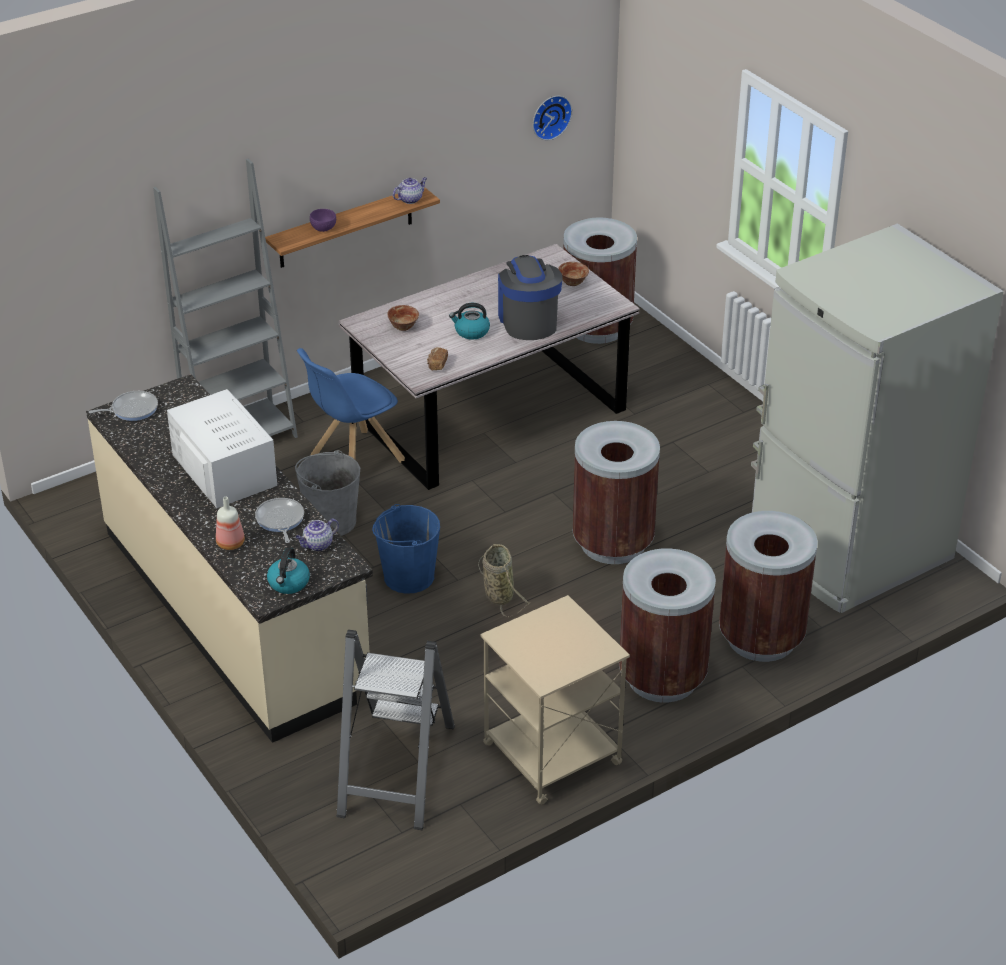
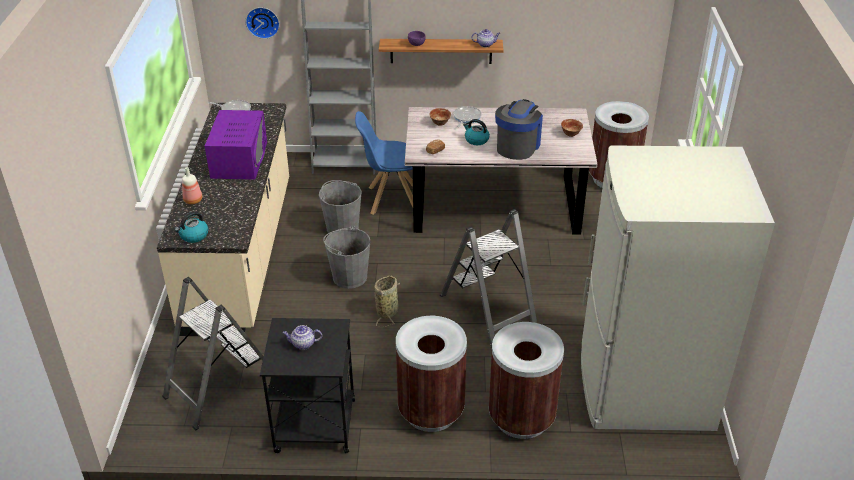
camera: 35 degrees right, 0 degrees up
white microwave [167,389,277,508] -> purple microwave [205,110,267,180]
frying pan [255,498,304,543] -> frying pan moved to [453,106,482,127]
teapot [295,518,339,551] -> teapot moved to [282,325,322,350]
blue bucket [372,504,440,594] -> grey bucket [323,226,370,289]
beige cart [480,595,630,804] -> black cart [260,318,355,453]
wall clock [533,96,572,141] -> wall clock moved to [246,7,280,39]
brown trash can [572,421,660,564] -> grey step ladder [440,209,537,348]

